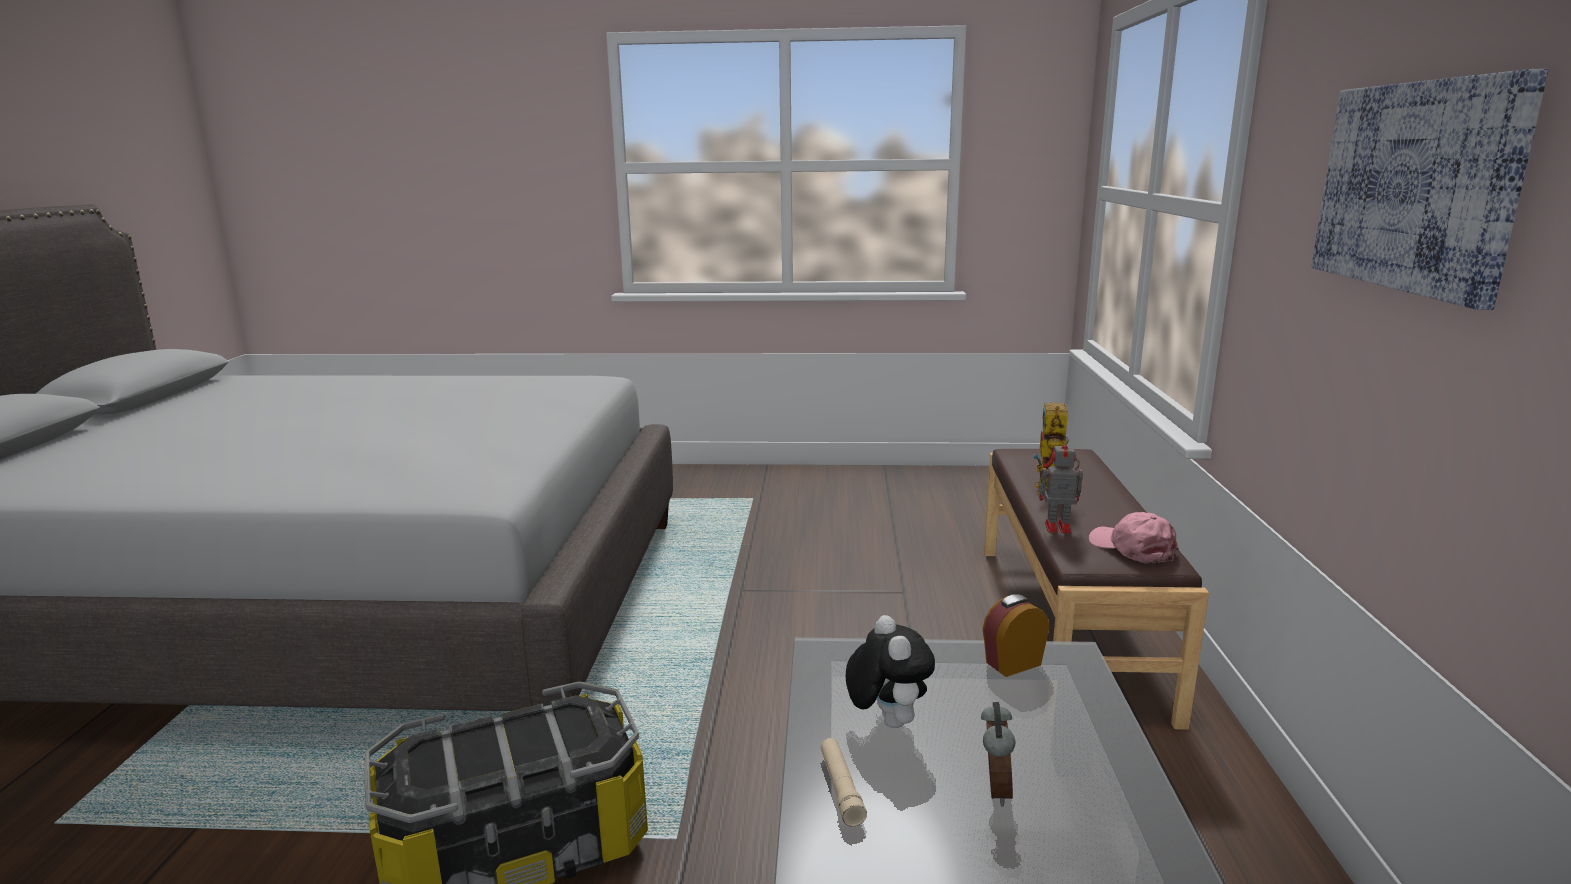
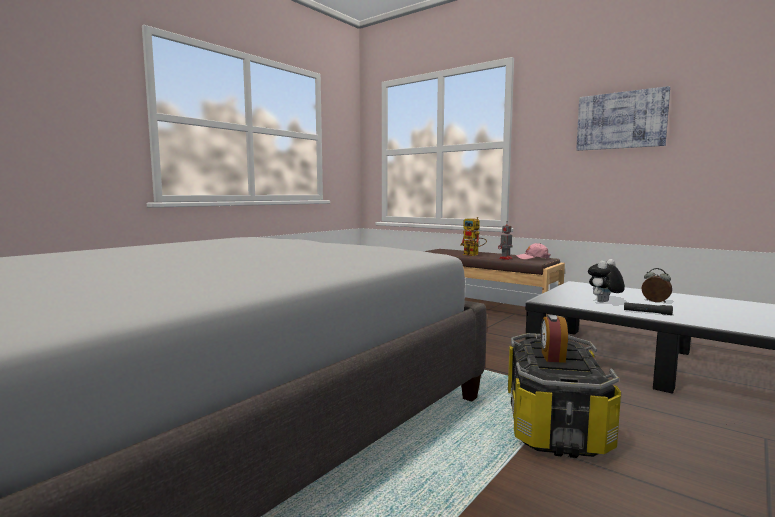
camera: 55 degrees left, 10 degrees down
beige flashlight [821,738,867,827] -> black flashlight [624,303,673,315]
plush toy [846,615,935,728] -> plush toy turned 60 degrees counterclockwise [588,259,625,303]
alarm clock [983,594,1049,677] -> alarm clock moved to [541,315,568,363]

